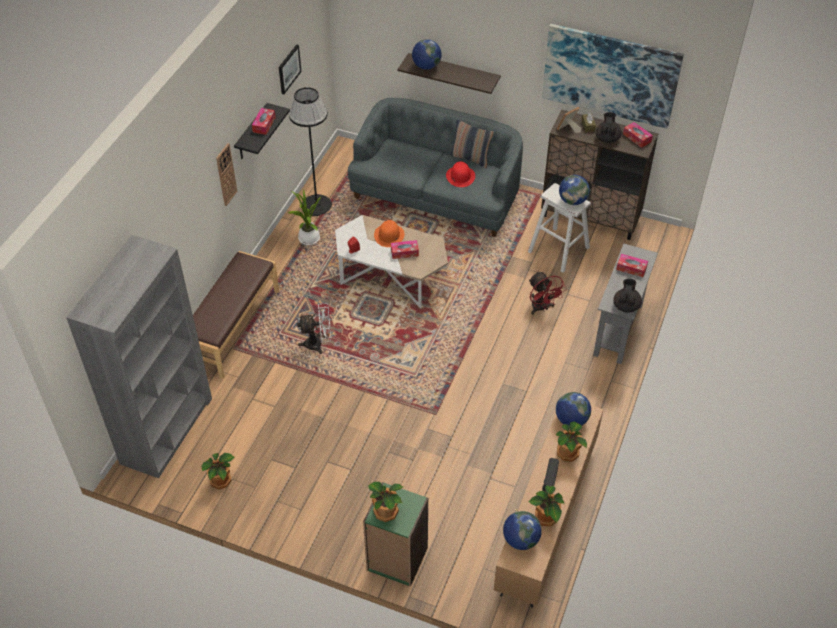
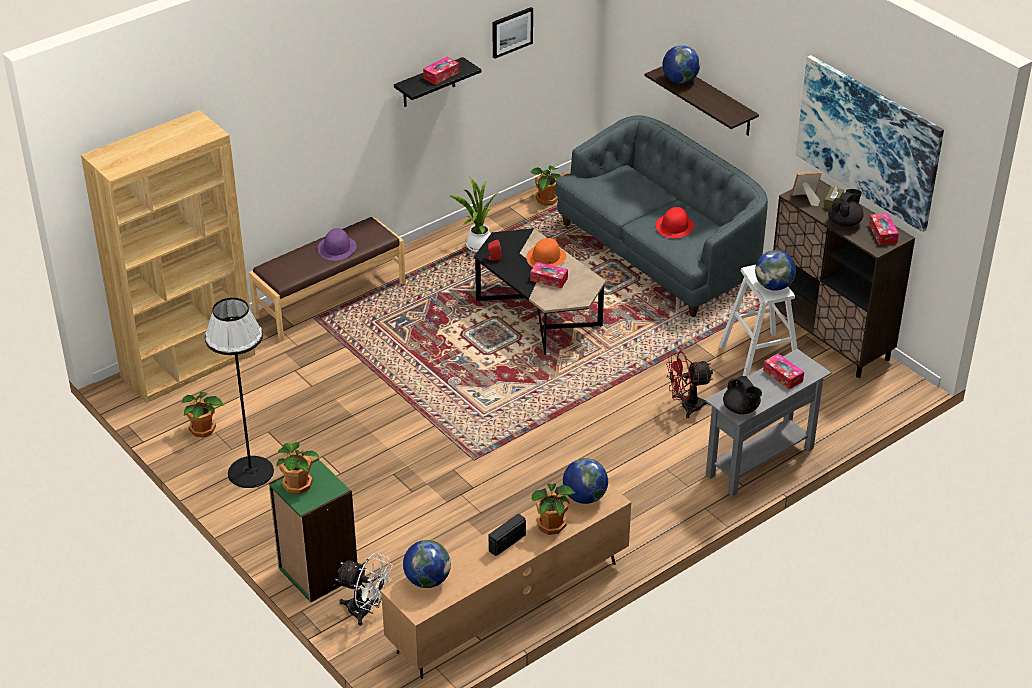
camera: 30 degrees right, 10 degrees down
grey bookcase [66,235,212,478] -> brown bookcase [81,110,255,403]
wall clock [216,143,237,206] -> none
black floor lamp [289,87,332,216] -> black floor lamp moved to [205,298,274,488]
white fan [297,303,331,354] -> white fan moved to [335,553,393,626]
white coffee table [335,215,448,309] -> black coffee table [474,228,606,355]
pillow [450,120,494,168] -> none
red fan [529,271,567,315] -> red fan turned 75 degrees clockwise [666,351,713,418]
potted plant [529,486,564,526] -> potted plant moved to [530,166,561,206]
black teapot [613,279,642,313] -> black teapot turned 105 degrees clockwise [723,376,762,414]
none -> purple hat [318,228,356,261]

